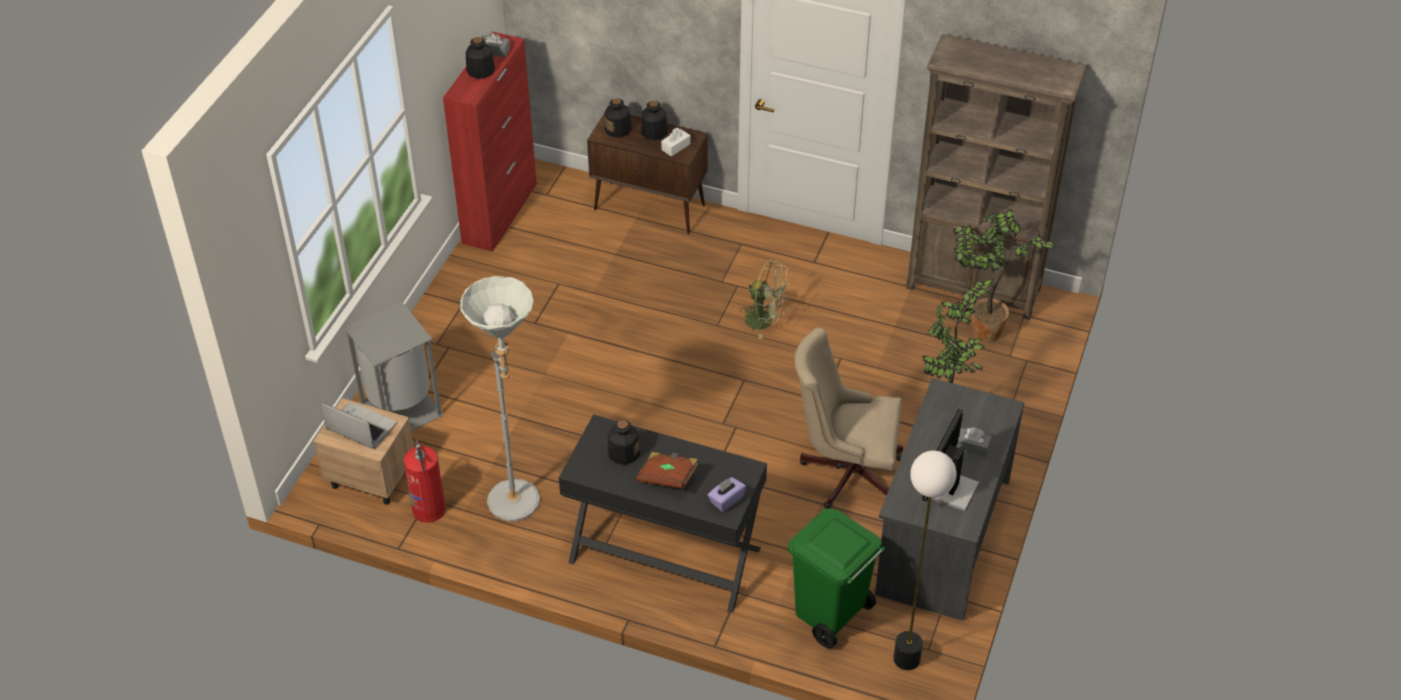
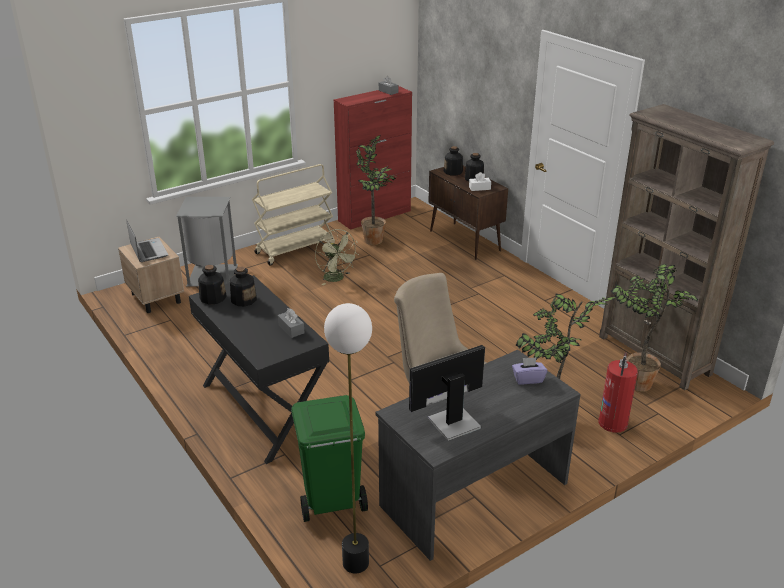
camera: 35 degrees right, 15 degrees down
fire extinguisher [404,438,446,523] -> fire extinguisher moved to [598,352,638,433]
grey floor lamp [460,276,540,521] -> none
bottle [466,37,495,79] -> bottle moved to [198,265,227,304]
brown book [636,452,700,489] -> none
purple tissue box [708,477,746,512] -> purple tissue box moved to [512,357,547,385]
green fan [740,260,790,339] -> green fan moved to [315,229,359,285]
grey tissue box [956,428,992,457] -> grey tissue box moved to [278,308,305,338]
none -> beige cart [252,164,335,265]
none -> potted plant [356,135,397,245]

